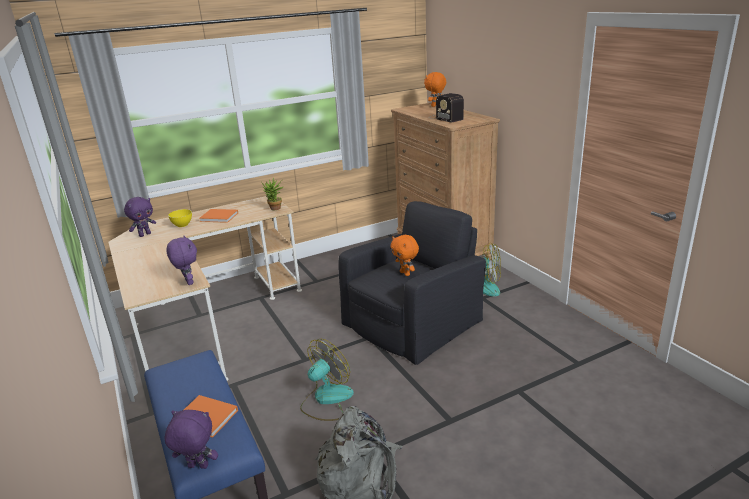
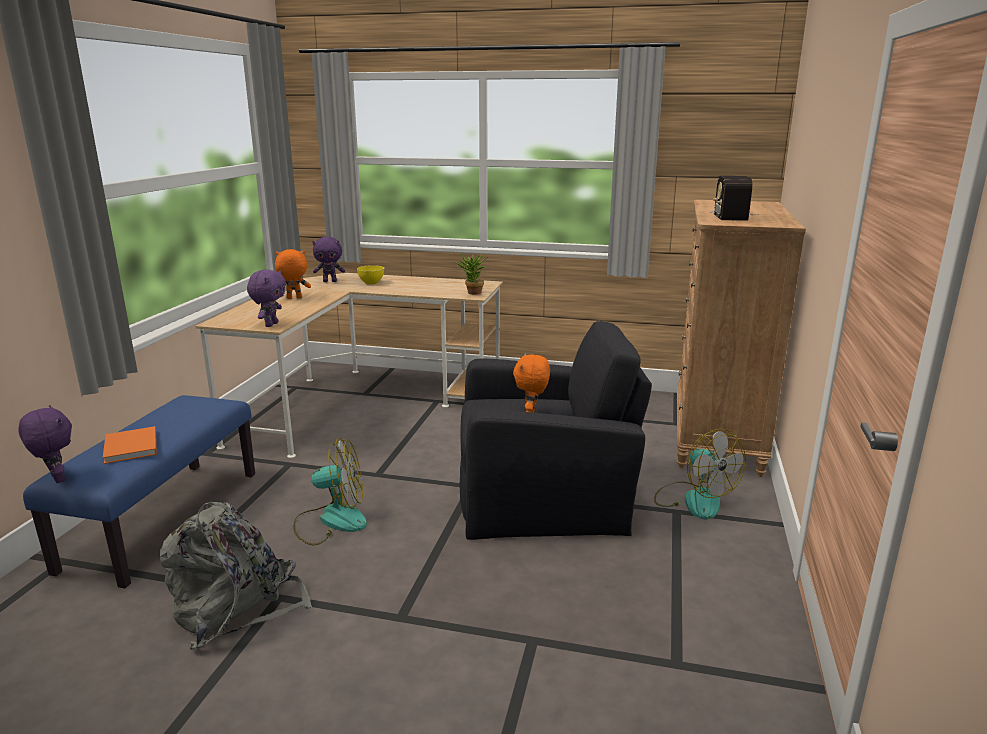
camera: 40 degrees right, 5 degrees down
orange book [199,209,238,223] -> none
orange plush toy [424,72,446,107] -> orange plush toy moved to [275,249,311,299]

